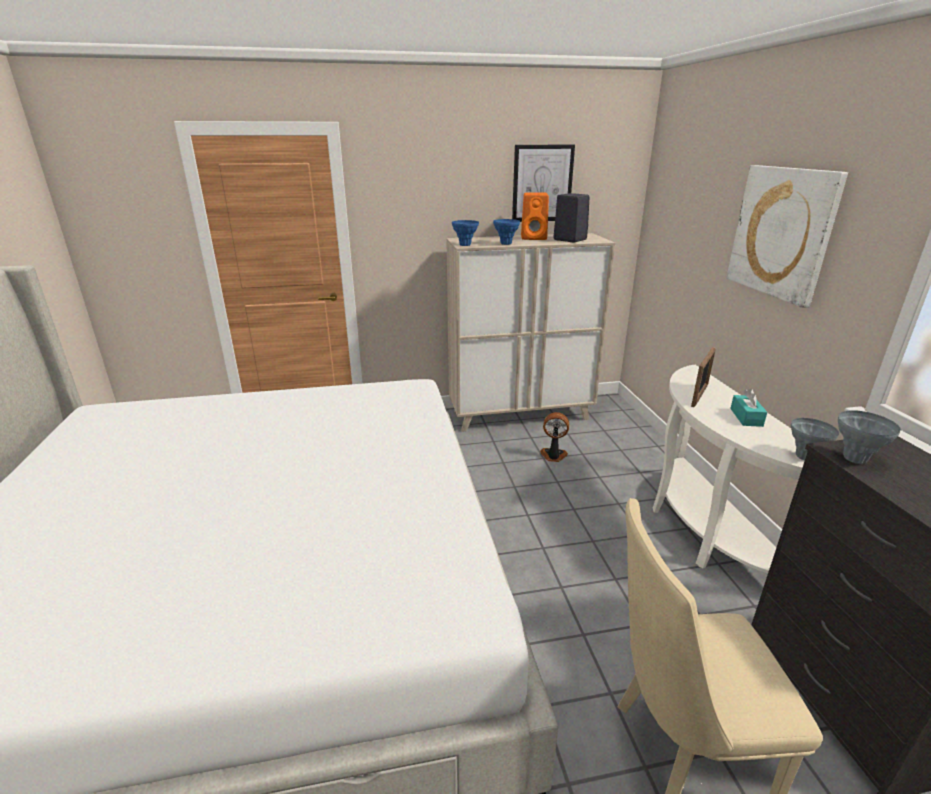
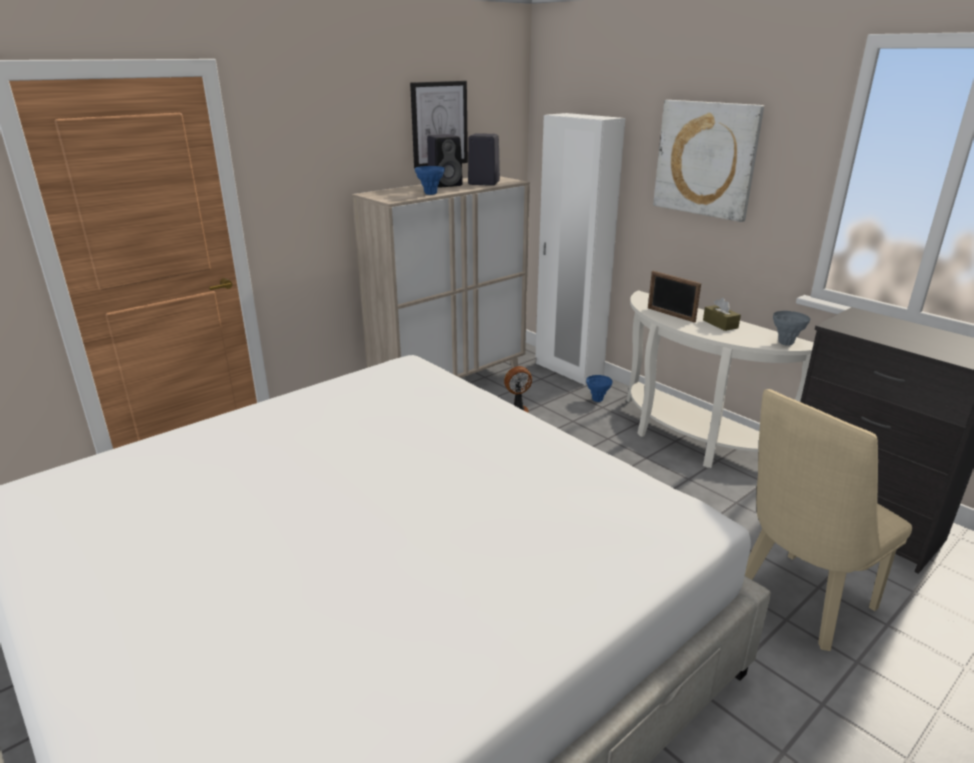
camera: 30 degrees left, 0 degrees up
blue vase [452,220,479,246] -> blue vase moved to [586,375,612,402]
orange speaker [521,192,549,240] -> black speaker [427,134,463,188]
picture frame [691,347,716,407] -> picture frame turned 135 degrees clockwise [648,271,701,323]
turquoise tissue box [730,389,767,427] -> brown tissue box [703,298,741,331]
grey vase [838,410,901,464] -> none
none -> white wardrobe [536,113,625,386]

